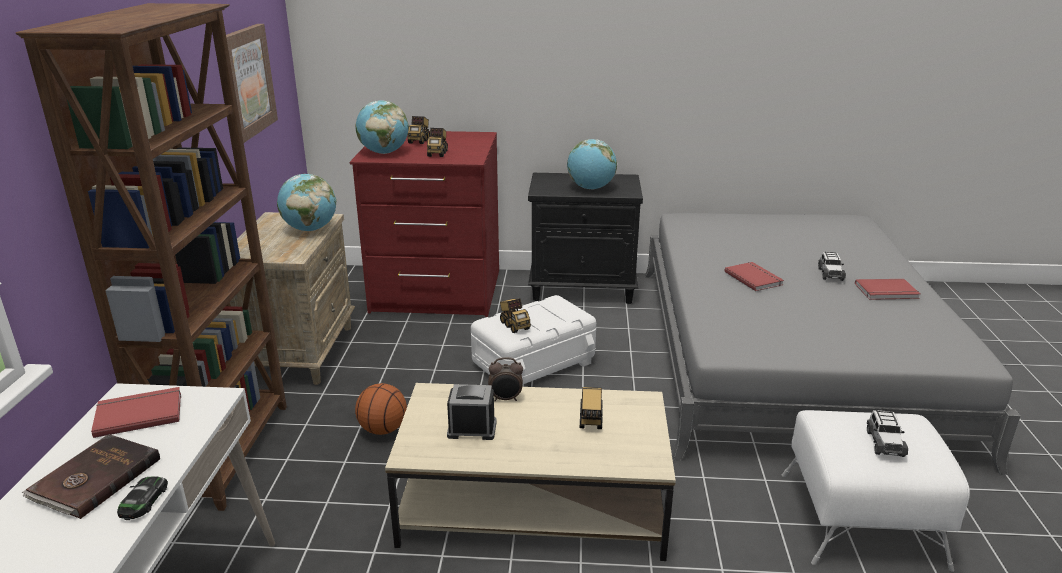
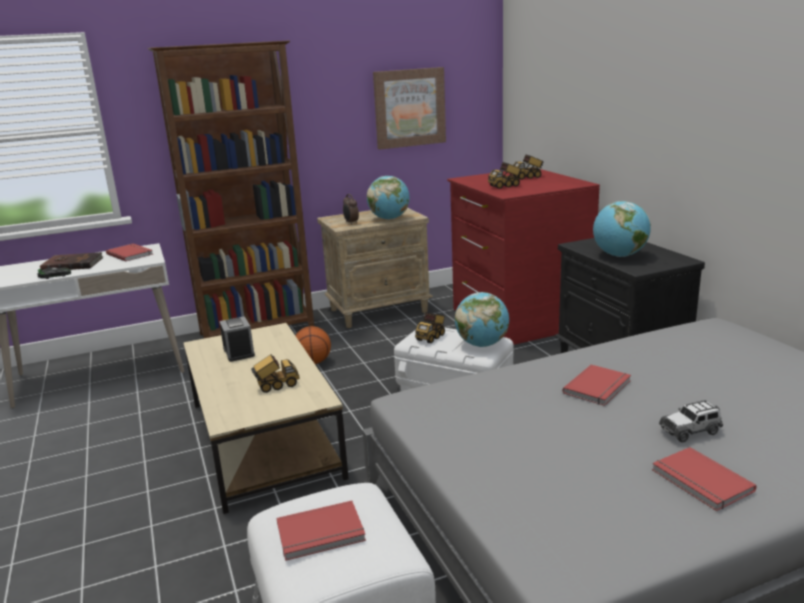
camera: 65 degrees right, 5 degrees down
globe [355,100,409,154] -> globe moved to [455,292,509,347]
alarm clock [488,357,523,401] -> alarm clock moved to [343,194,359,225]
toy car [867,410,908,457] -> red book [277,501,366,561]

